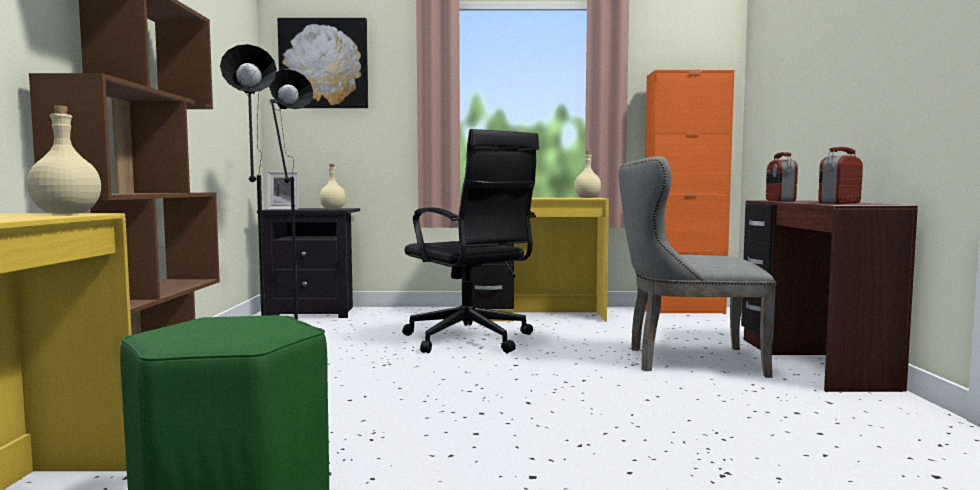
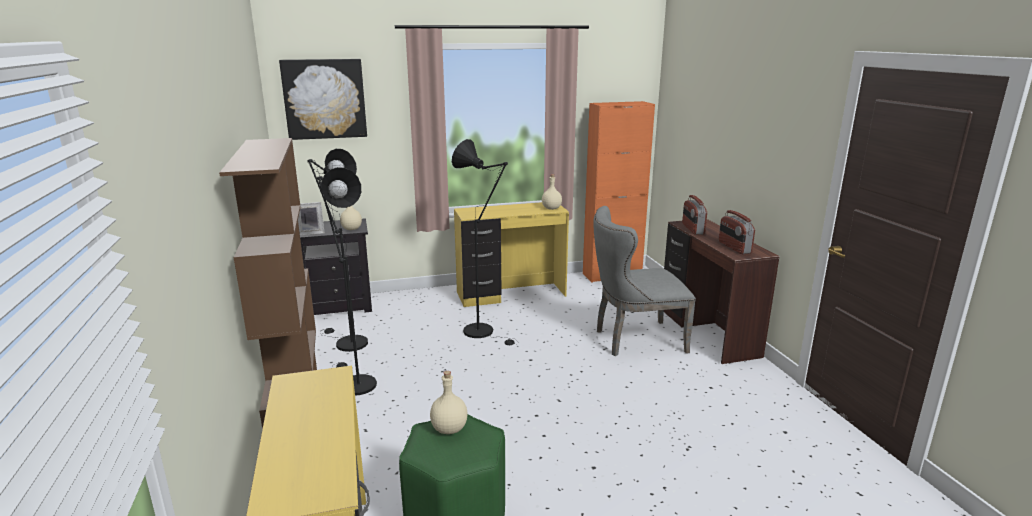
camera: 15 degrees left, 15 degrees up
beige bottle [27,106,101,214] -> beige bottle moved to [430,371,468,434]
black office chair [402,129,539,353] -> black floor lamp [452,139,519,345]
radio [818,147,863,204] -> radio turned 45 degrees counterclockwise [719,210,755,254]

